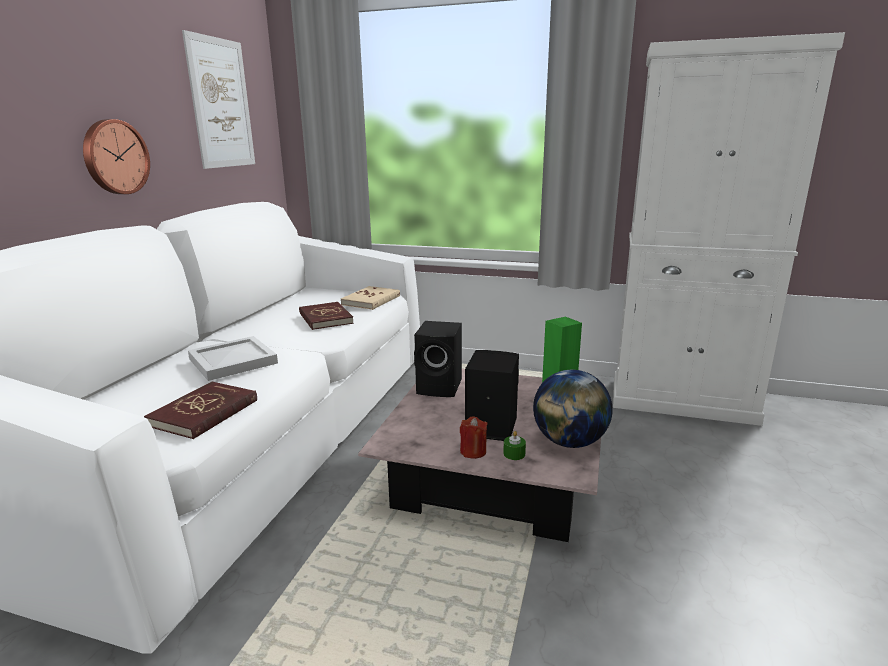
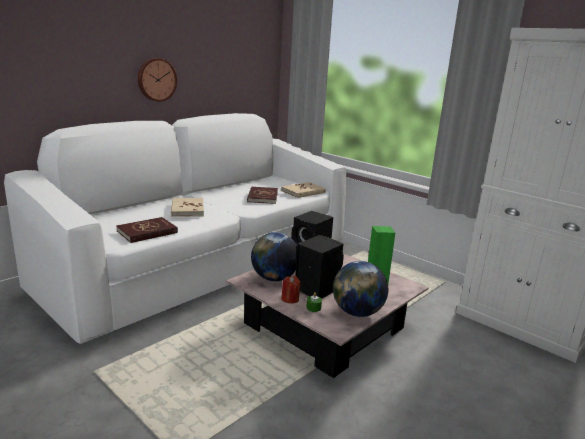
camera: 25 degrees right, 0 degrees up
picture [182,30,255,169] -> none
white tray [188,336,278,381] -> beige book [171,198,204,217]
none -> globe [251,232,297,281]

